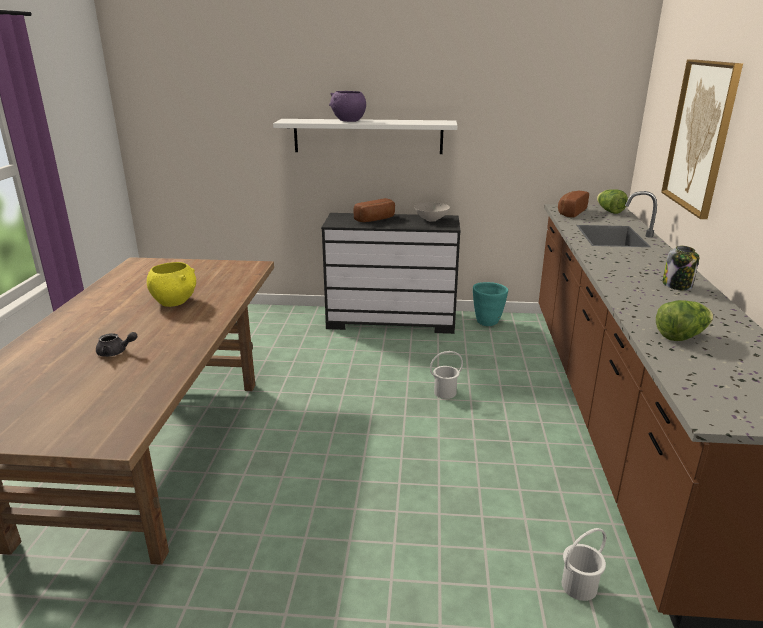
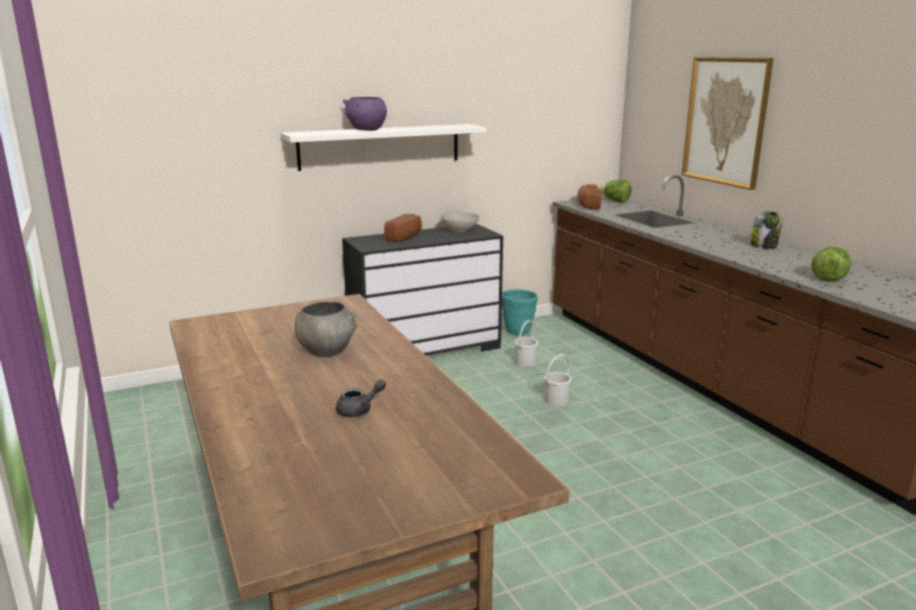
camera: 30 degrees left, 5 degrees down
yellow bowl [147,262,196,307] -> grey bowl [295,301,357,357]
white bucket [562,528,606,601] -> white bucket moved to [514,320,539,367]

